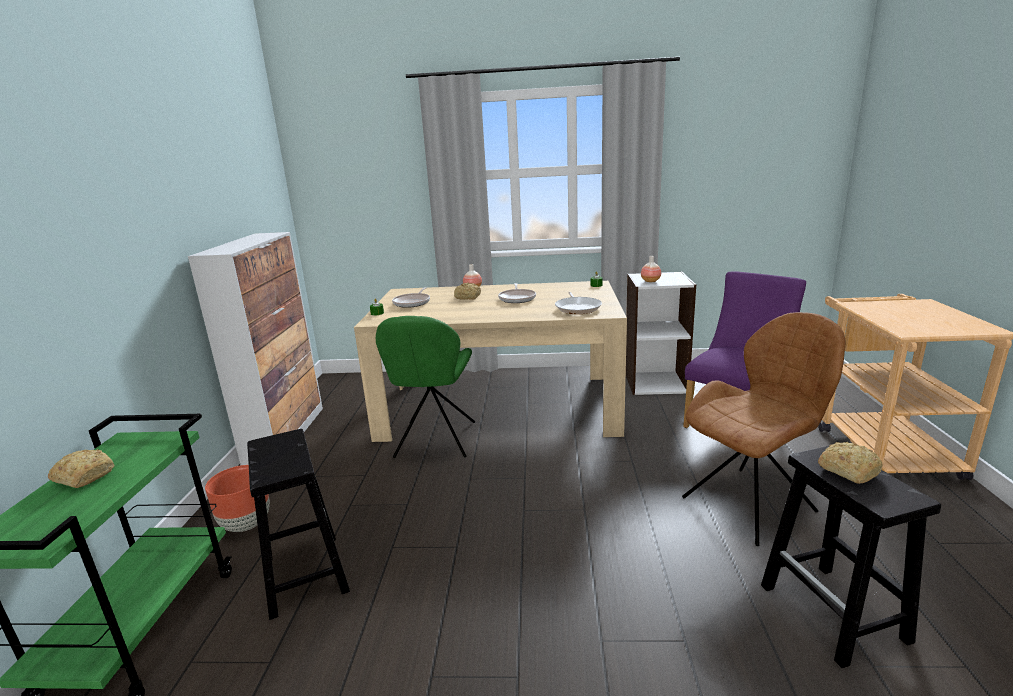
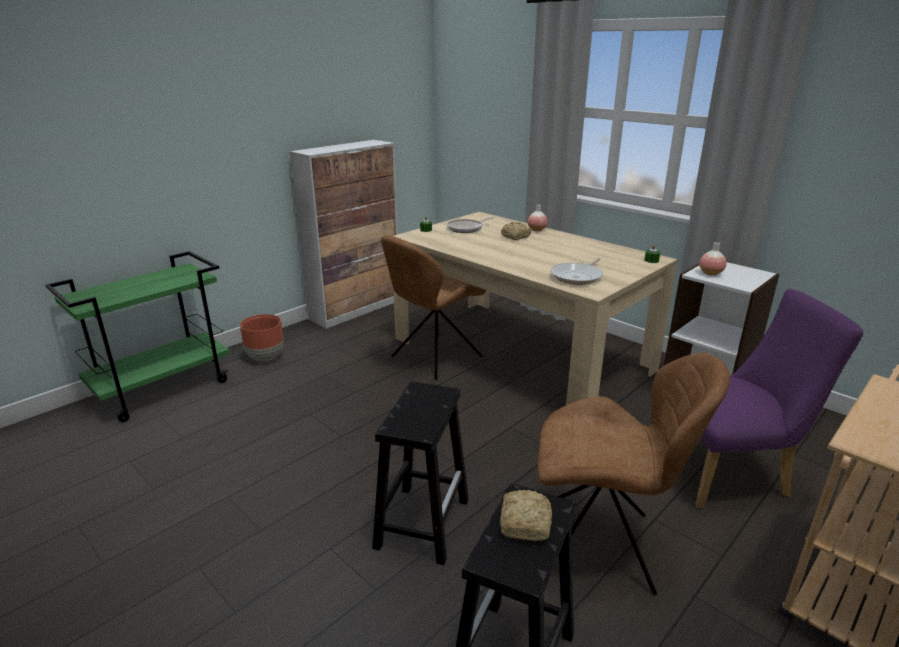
camera: 40 degrees right, 5 degrees up
bread [48,449,114,488] -> none
black stool [247,429,350,620] -> black stool moved to [372,382,469,565]
green chair [376,316,475,458] -> brown chair [381,235,486,380]
frying pan [498,283,536,303] -> none

